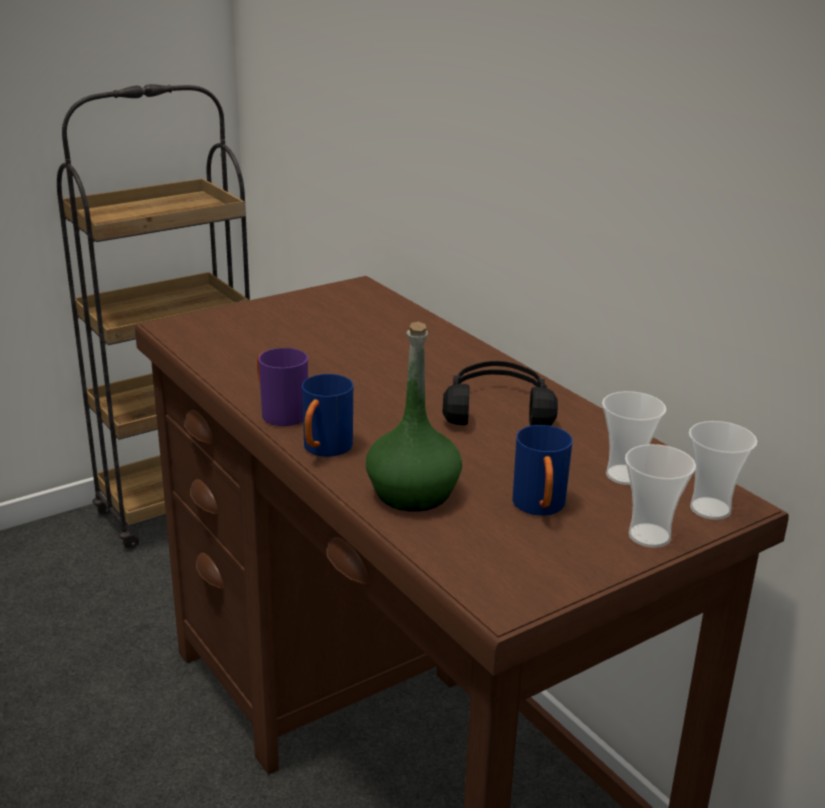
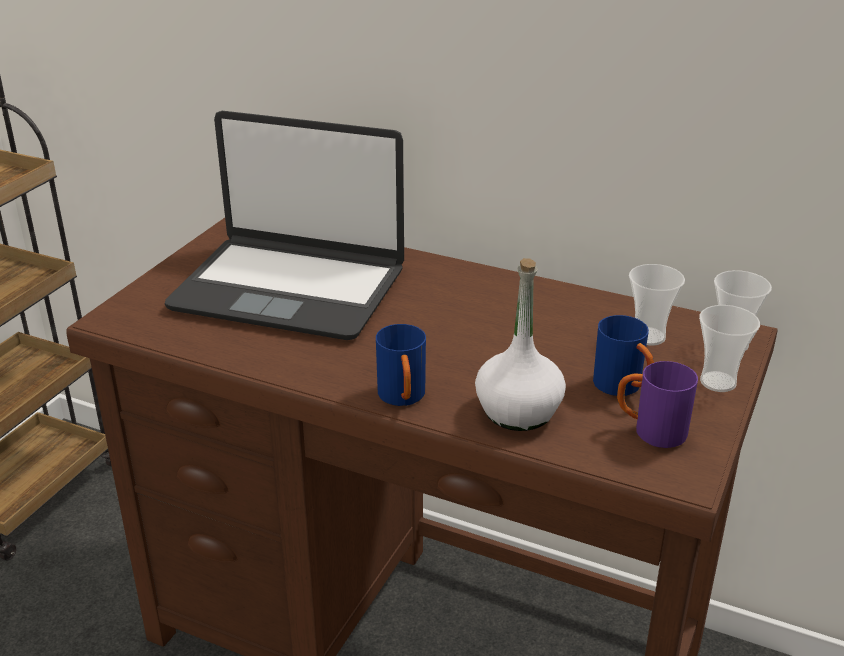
camera: 30 degrees left, 5 degrees up
purple mug [257,348,308,426] -> purple mug moved to [617,361,698,448]
green bottle [366,322,462,512] -> white bottle [475,258,566,431]
black headphones [443,361,558,426] -> none
none -> laptop [165,111,404,340]

